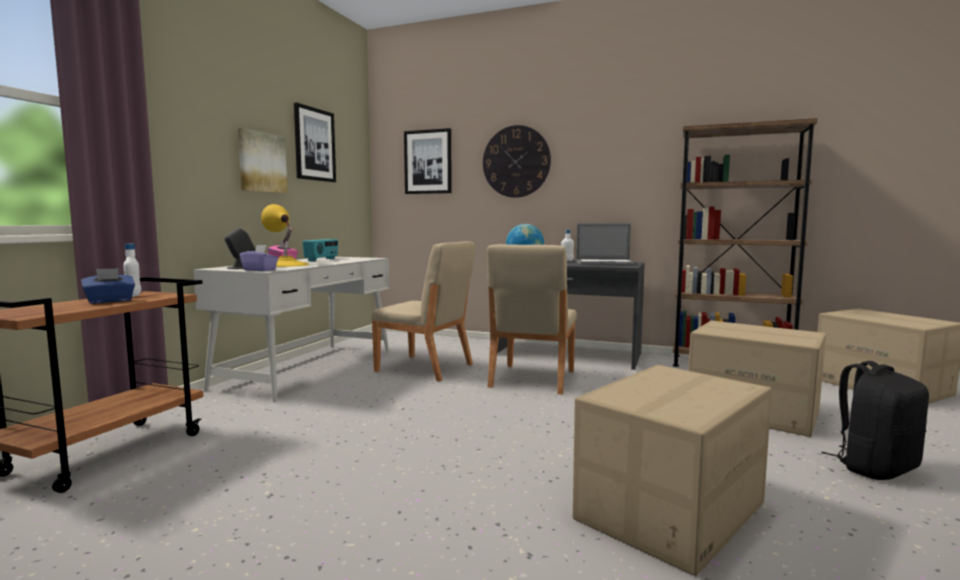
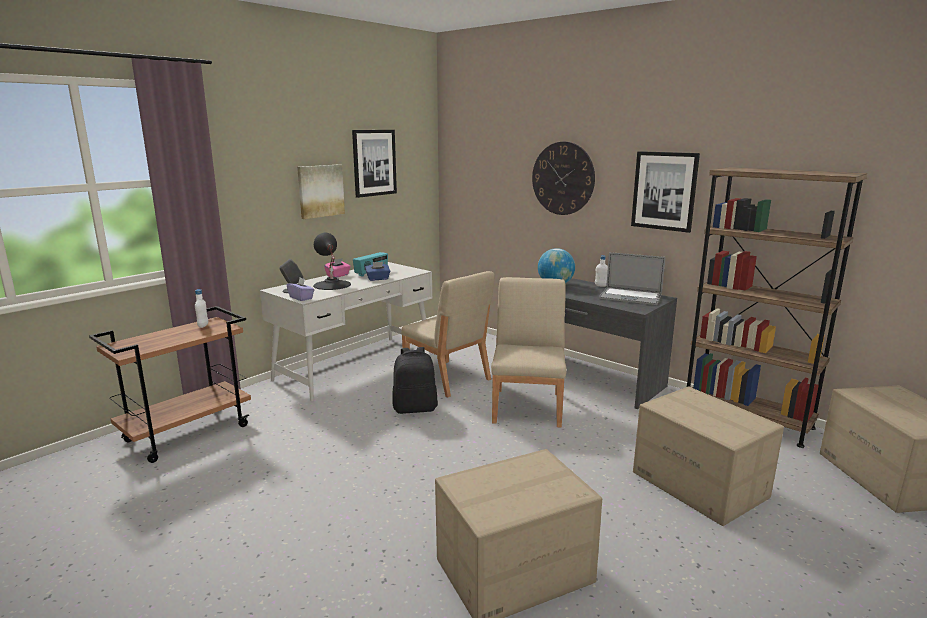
camera: 20 degrees right, 10 degrees up
blue tissue box [81,268,135,303] -> blue tissue box moved to [365,262,390,281]
yellow table lamp [261,204,309,267] -> black table lamp [313,233,351,290]
picture [404,128,452,194] -> picture moved to [631,151,700,233]
beige chair [487,244,577,394] -> beige chair turned 150 degrees clockwise [491,277,567,427]
black backpack [821,361,929,480] -> black backpack moved to [393,347,438,414]

